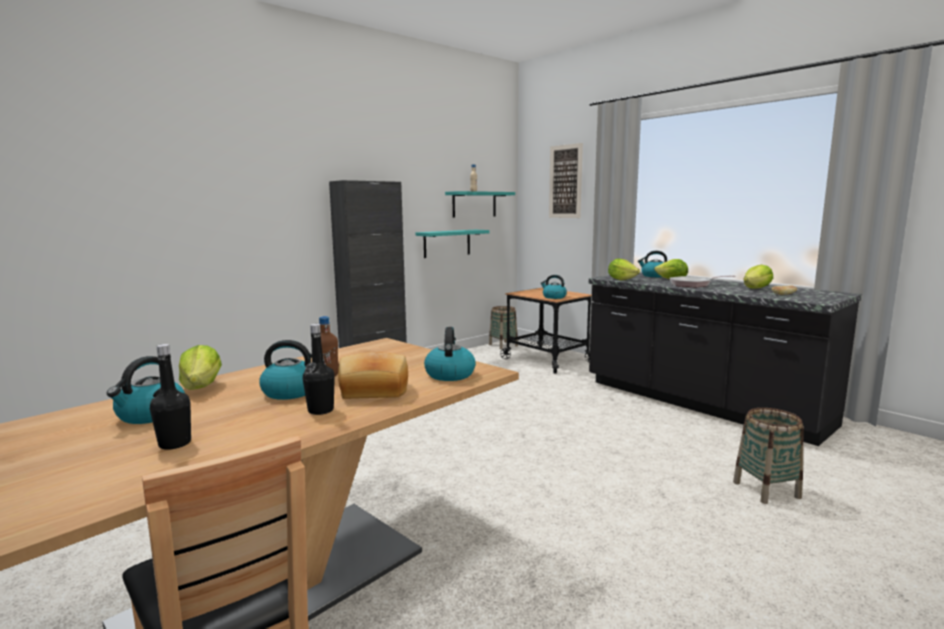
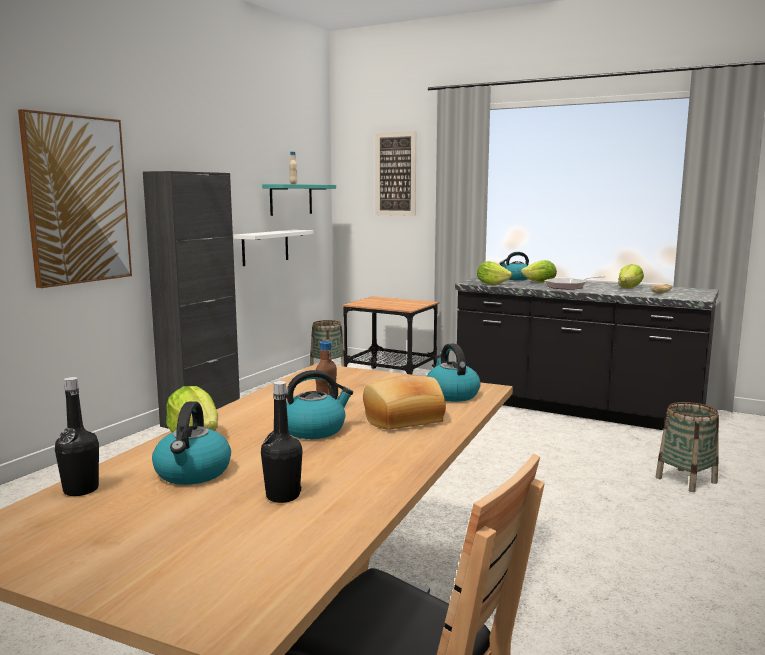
camera: 20 degrees left, 0 degrees up
black bottle [303,324,335,415] -> black bottle moved to [55,377,99,496]
turquoise shelf [416,230,490,258] -> white shelf [234,230,313,266]
kettle [540,275,567,299] -> none
none -> picture [18,109,132,288]

